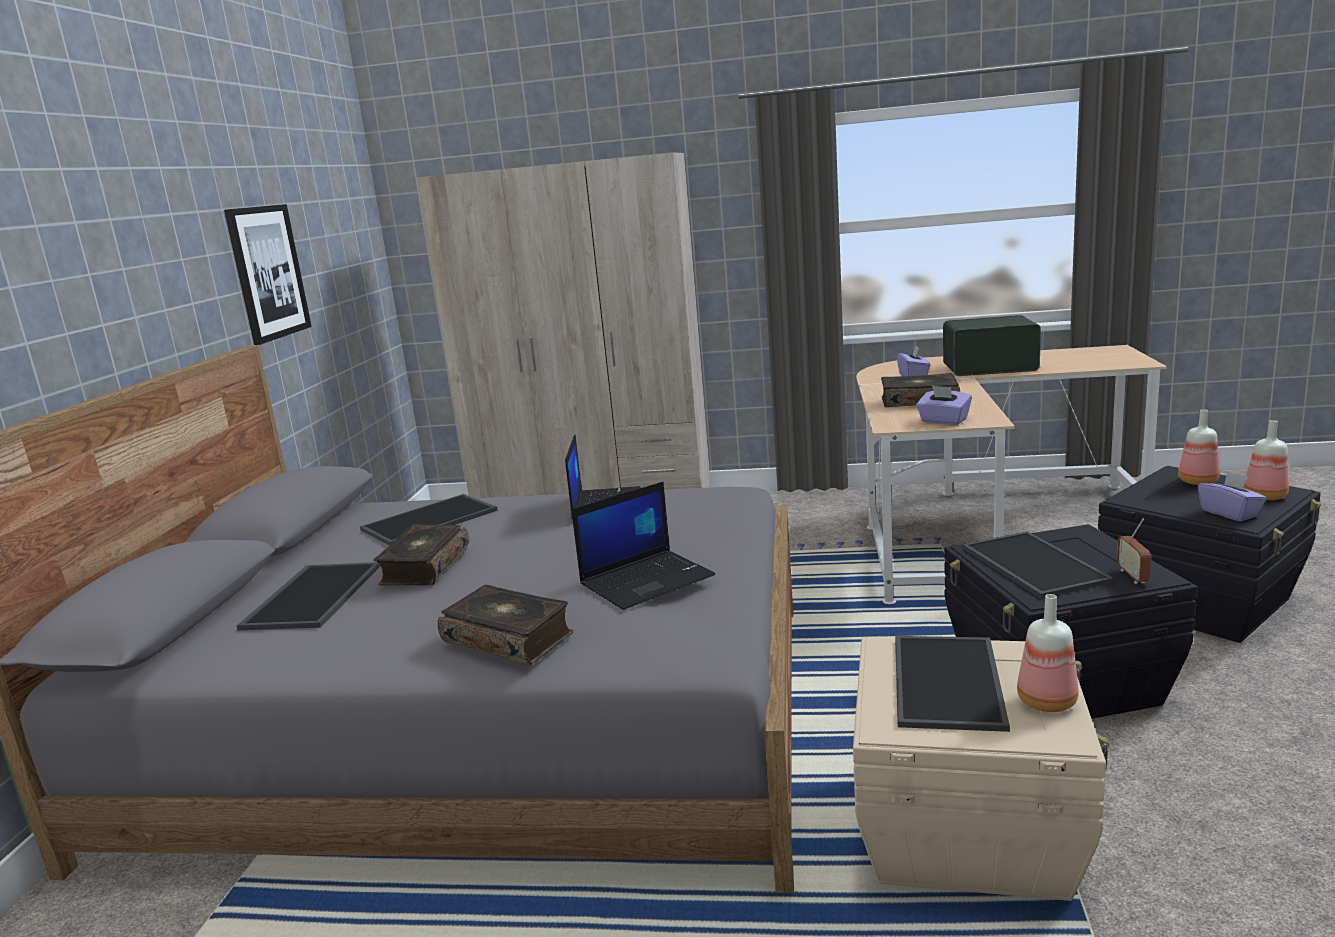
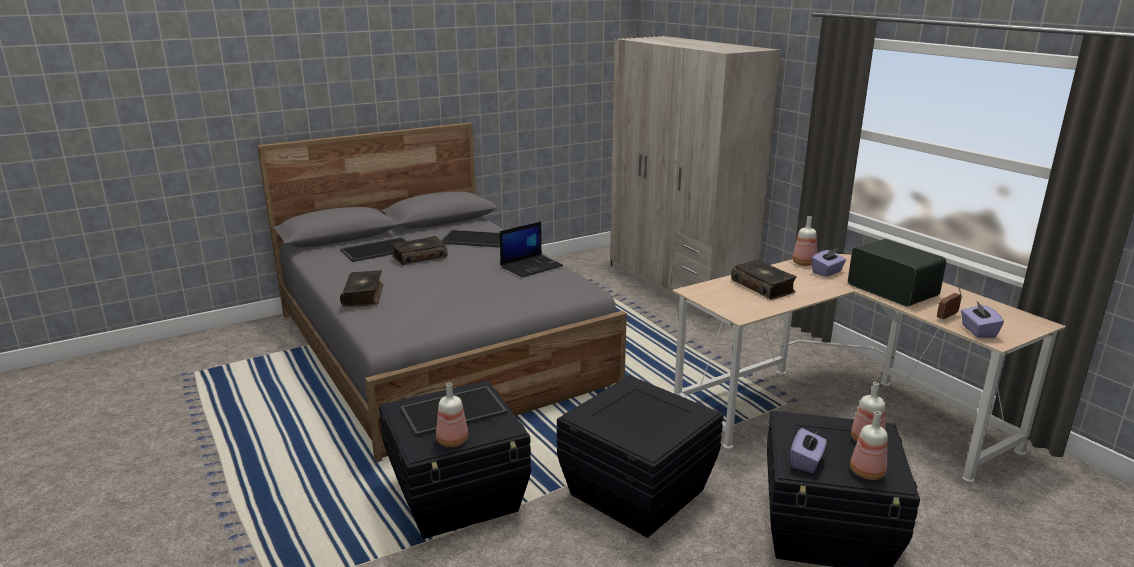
camera: 50 degrees right, 5 degrees up
picture [224,204,312,345] -> none
laptop [572,482,715,610] -> none
beige storage box [853,637,1110,901] -> black storage box [379,380,531,539]
purple tissue box [916,385,972,425] -> purple tissue box moved to [961,301,1004,338]
tray [962,531,1114,599] -> none
radio [1117,518,1151,584] -> radio moved to [937,283,962,321]
none -> bottle [792,216,817,266]

